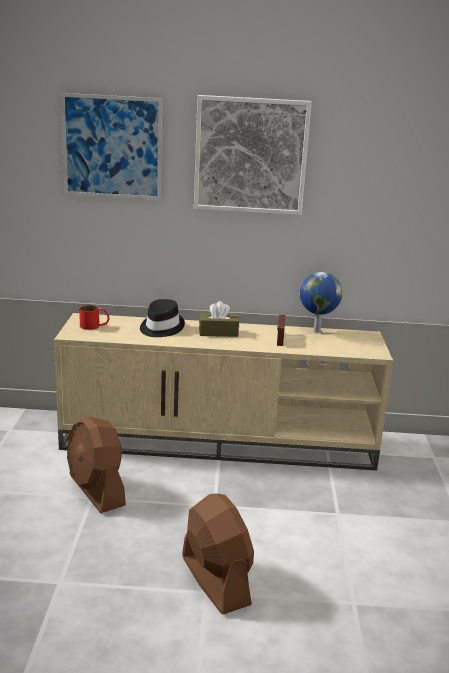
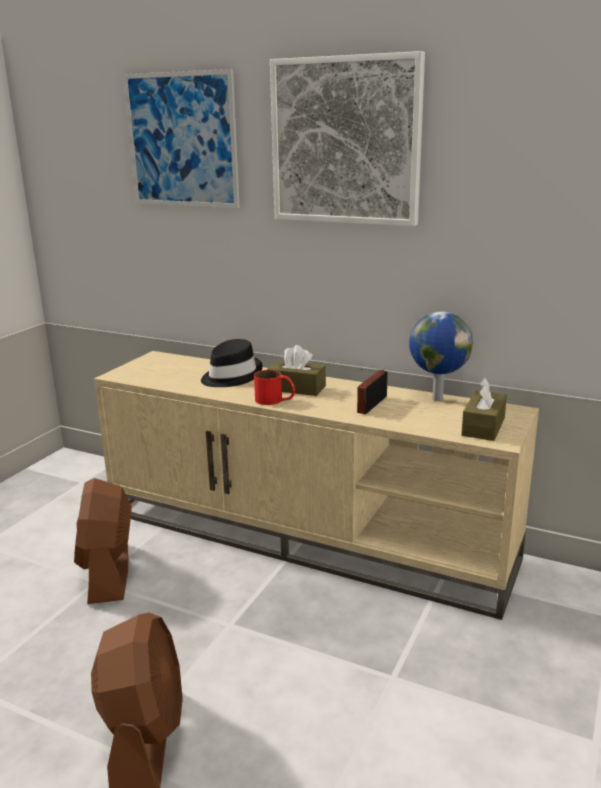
camera: 25 degrees right, 0 degrees up
red mug [79,305,109,330] -> red mug moved to [254,370,295,405]
none -> brown tissue box [461,378,507,441]

